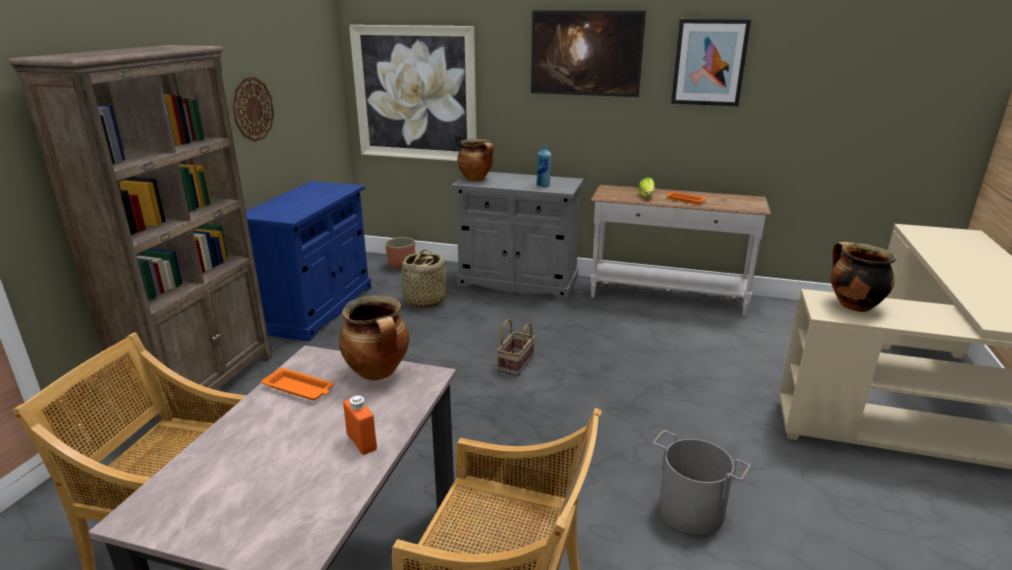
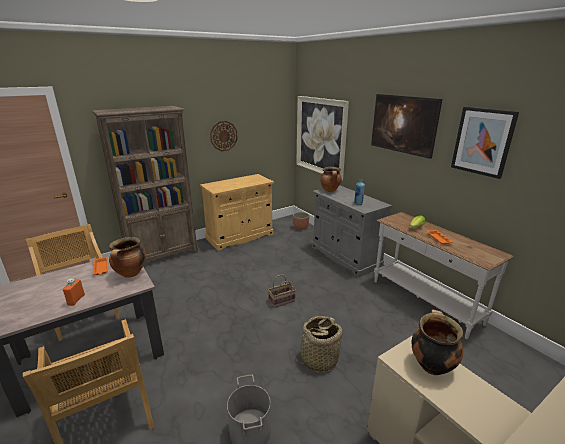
camera: 40 degrees right, 0 degrees up
blue cabinet [246,181,372,341] -> beige cabinet [200,174,274,251]
basket [401,249,446,308] -> basket moved to [293,316,343,372]

